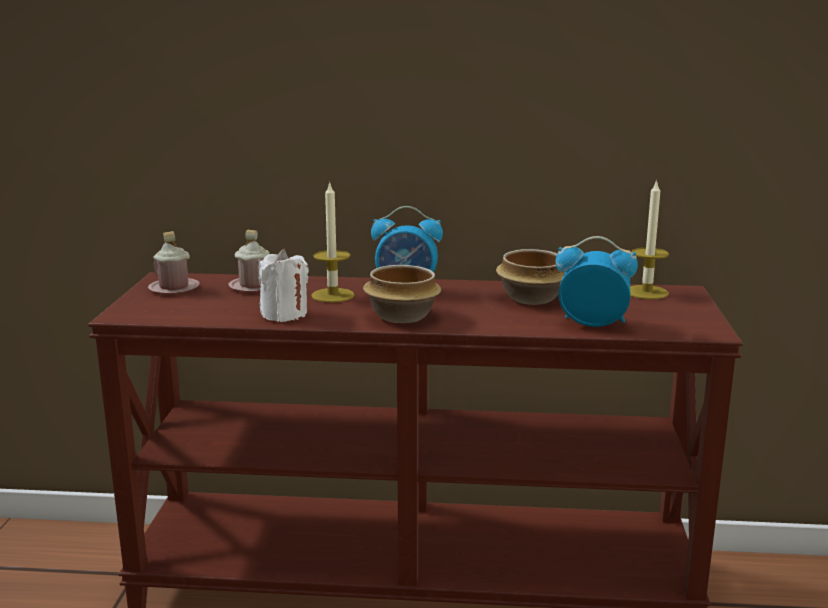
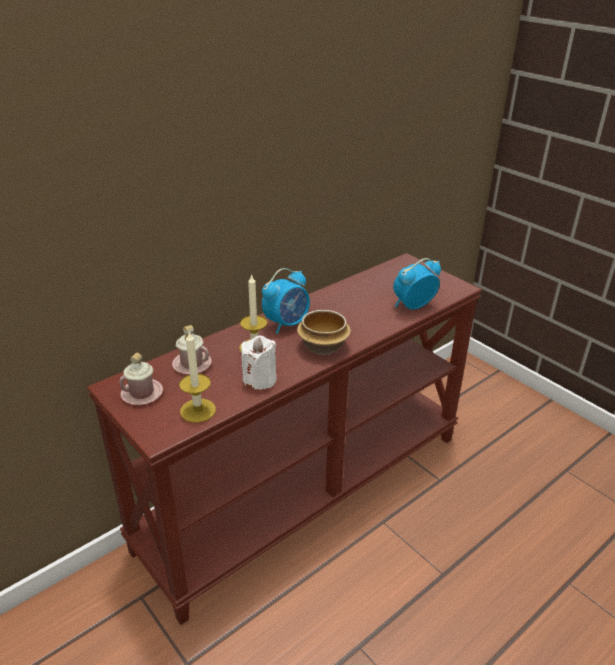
camera: 45 degrees left, 15 degrees up
bowl [496,249,565,305] -> none
candle [630,179,669,299] -> candle moved to [179,332,216,423]

